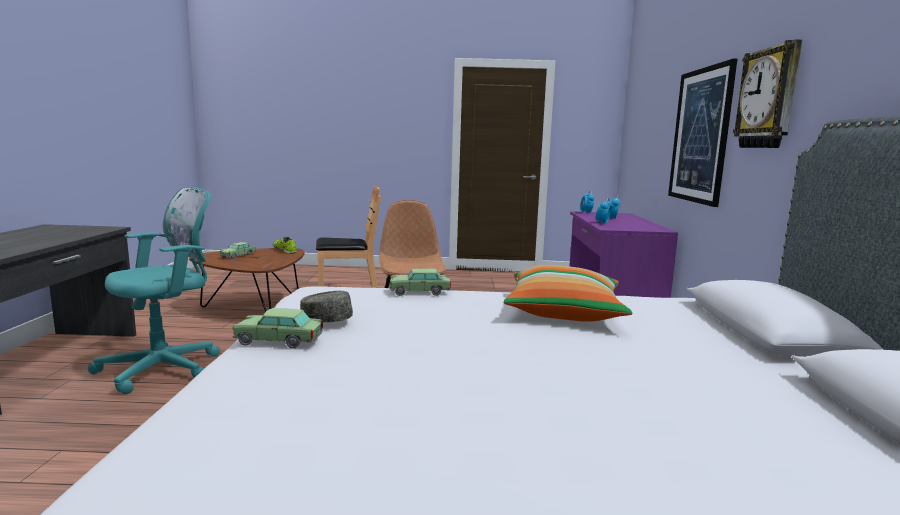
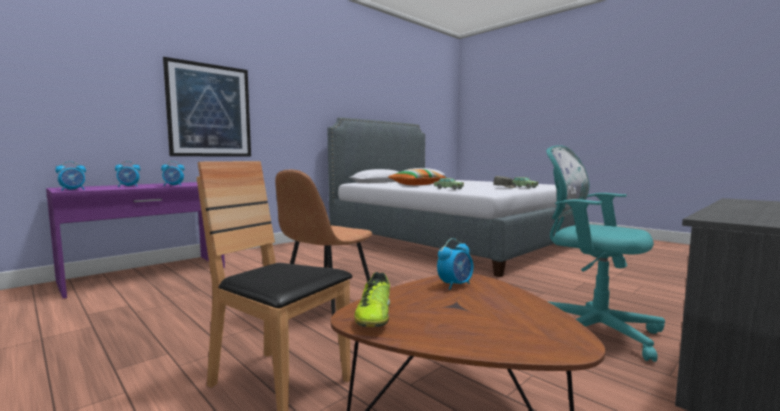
camera: 135 degrees left, 5 degrees down
turquoise office chair [88,187,220,394] -> turquoise office chair turned 45 degrees clockwise [546,145,665,362]
toy car [220,242,256,259] -> none
wall clock [733,39,802,148] -> none
none -> alarm clock [437,238,473,290]

